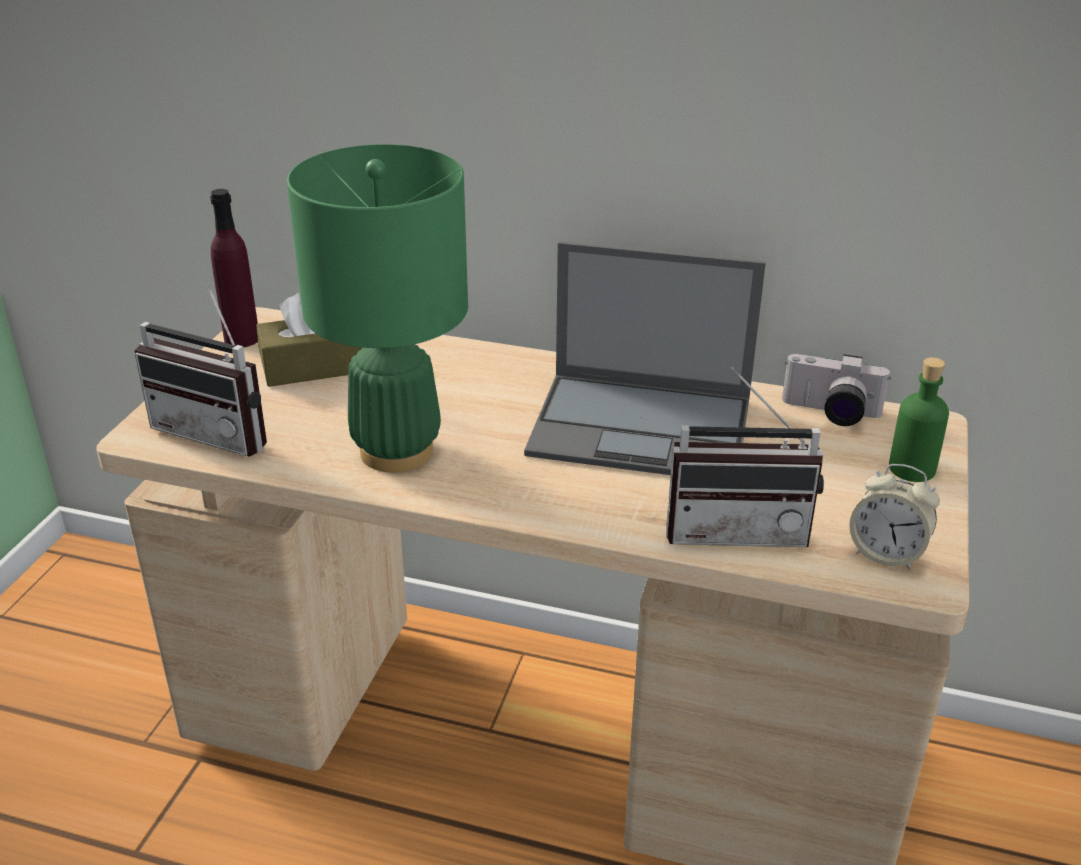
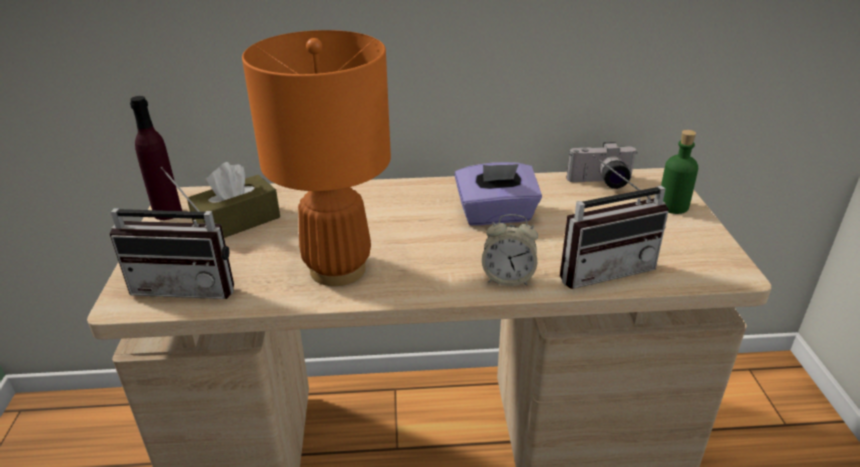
camera: 20 degrees left, 0 degrees up
green table lamp [287,144,468,473] -> orange table lamp [242,30,391,286]
laptop [524,241,766,475] -> purple tissue box [454,162,542,225]
alarm clock [849,464,940,571] -> alarm clock moved to [482,214,538,286]

